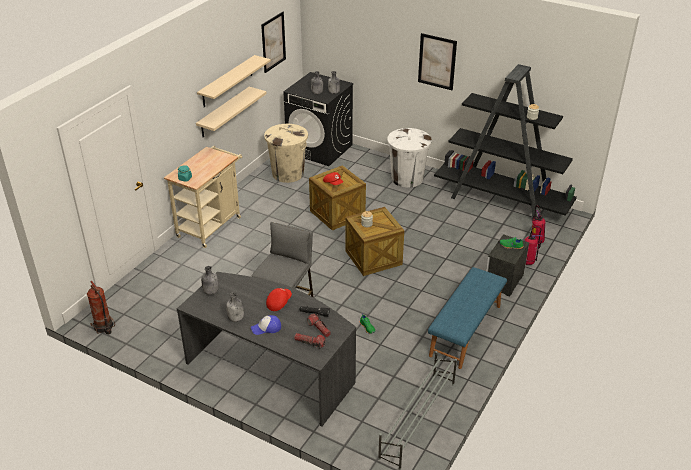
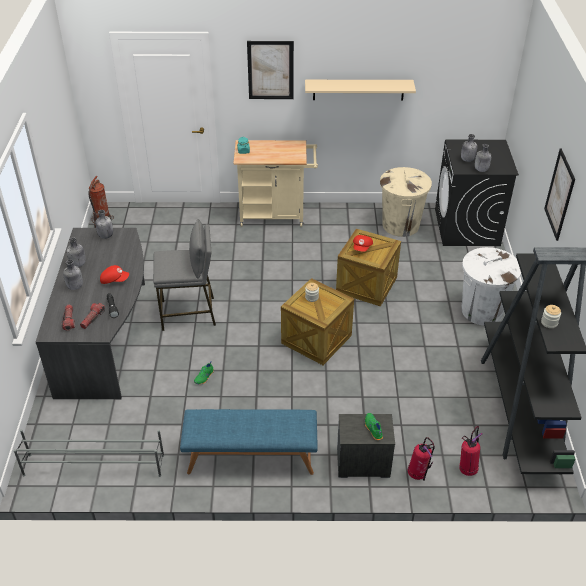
camera: 60 degrees right, 5 degrees up
beige shelf [196,87,267,137] -> none
cap [251,315,281,335] -> grey bottle [63,260,83,290]
picture [261,12,286,73] -> picture moved to [247,41,294,99]

